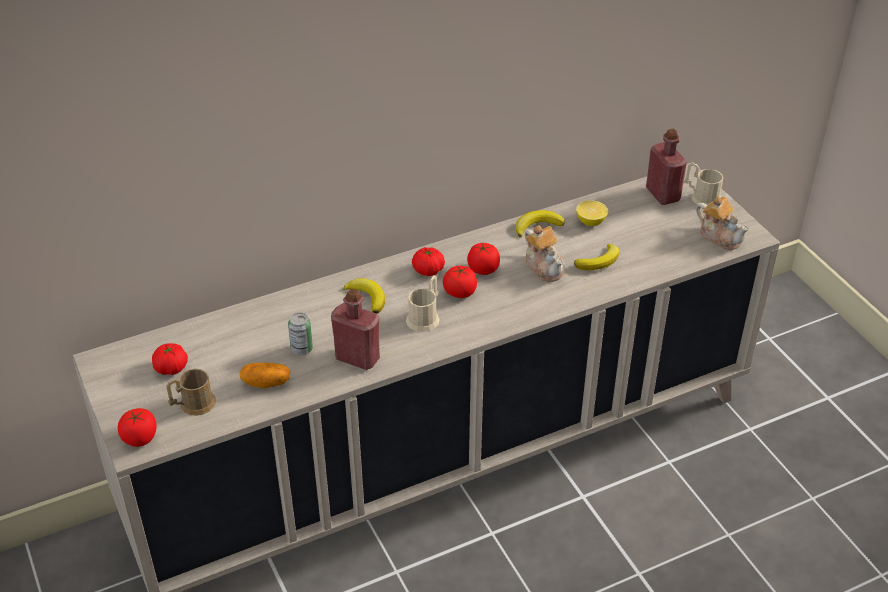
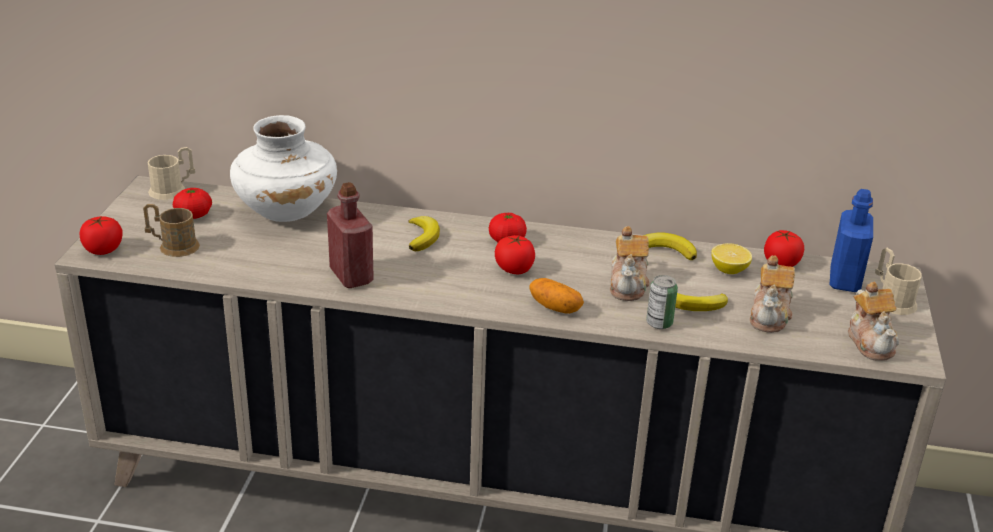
camera: 35 degrees right, 10 degrees down
potato [240,363,290,388] -> potato moved to [529,278,584,314]
can [288,313,313,355] -> can moved to [646,275,678,329]
beige mug [406,276,440,332] -> beige mug moved to [148,147,195,200]
tomato [467,243,500,275] -> tomato moved to [764,230,804,267]
red bottle [646,129,687,205] -> blue bottle [829,189,873,292]
none -> white vase [230,115,337,222]
none -> teapot [750,256,795,333]

